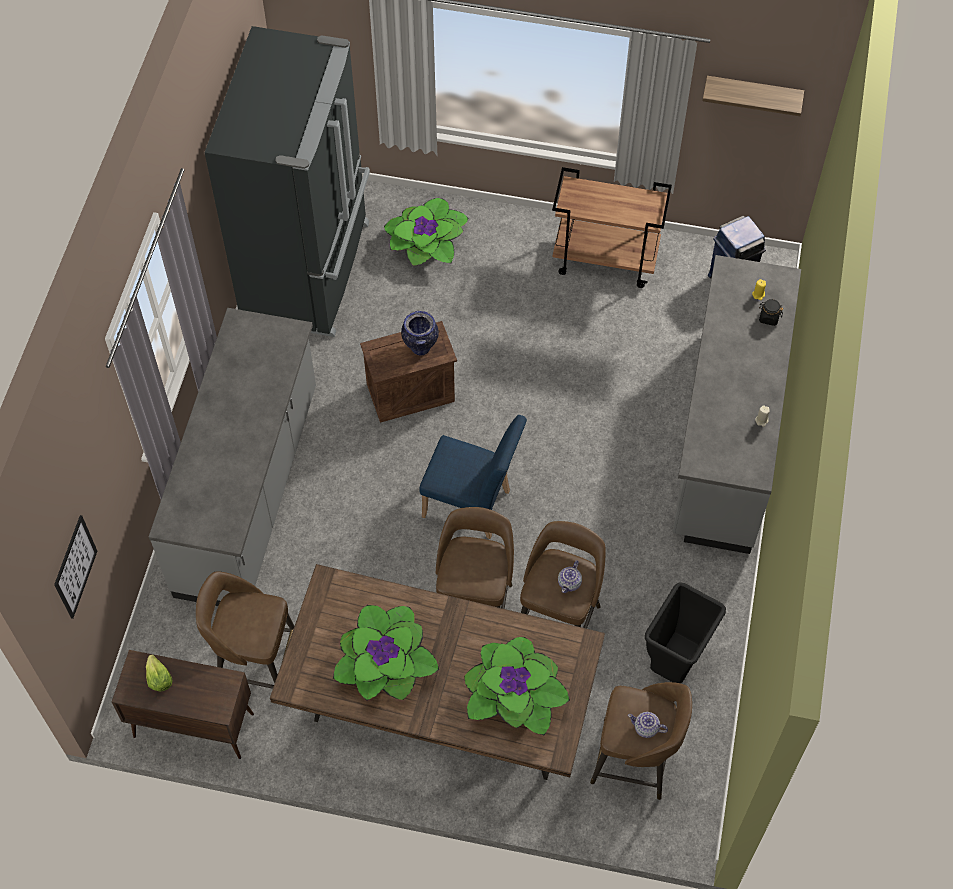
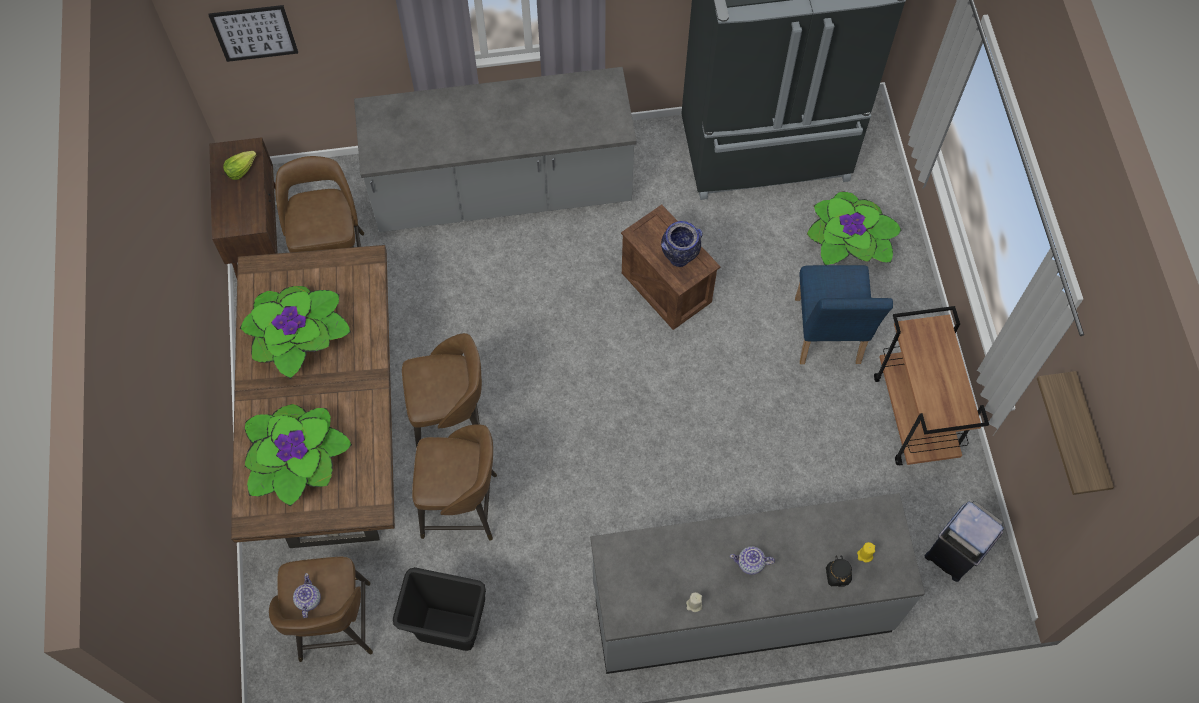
camera: 70 degrees right, 5 degrees up
blue chair [419,415,527,539] -> blue chair moved to [795,265,893,364]
teapot [558,561,582,593] -> teapot moved to [730,546,775,575]

